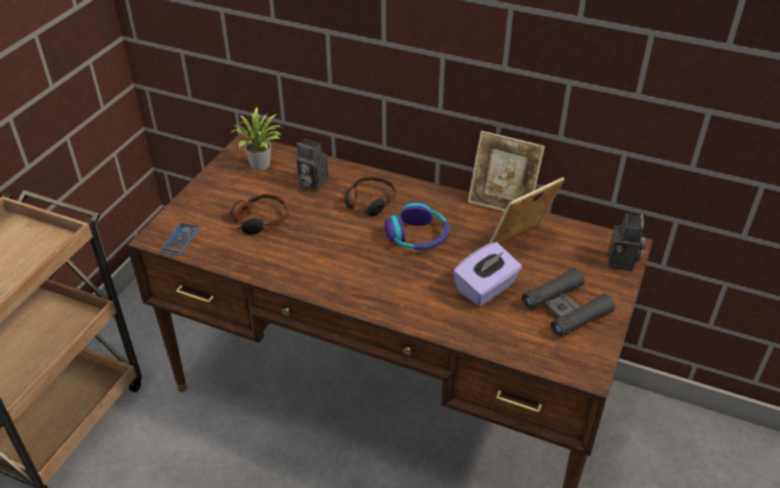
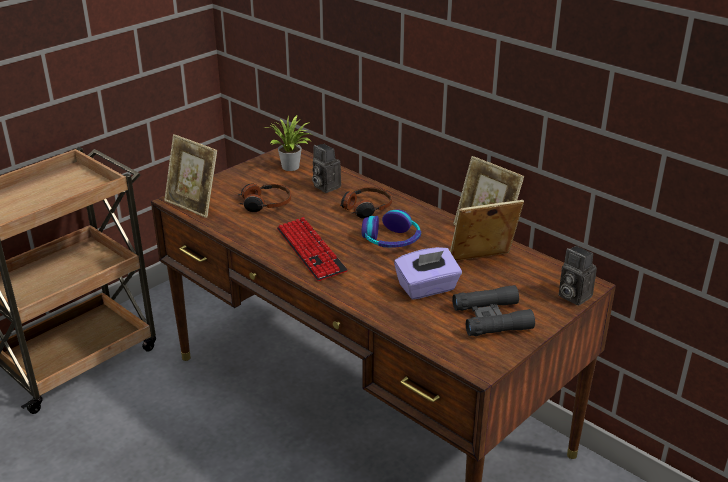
camera: 20 degrees right, 10 degrees down
phone [159,223,200,256] -> picture frame [164,134,217,218]
camera [608,214,646,271] -> camera turned 105 degrees clockwise [559,245,597,306]
none -> keyboard [277,217,348,281]

